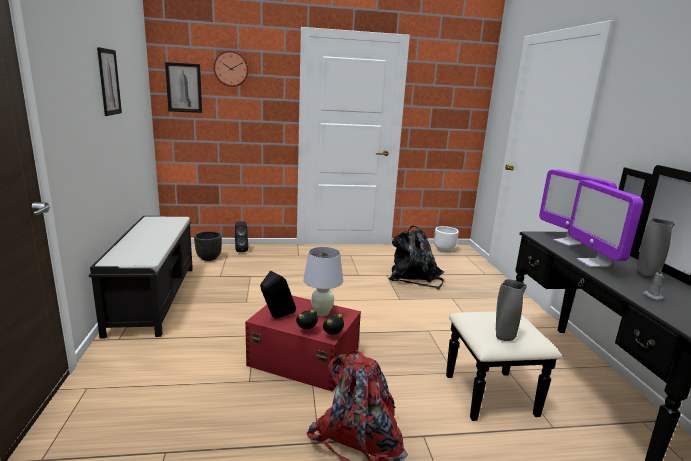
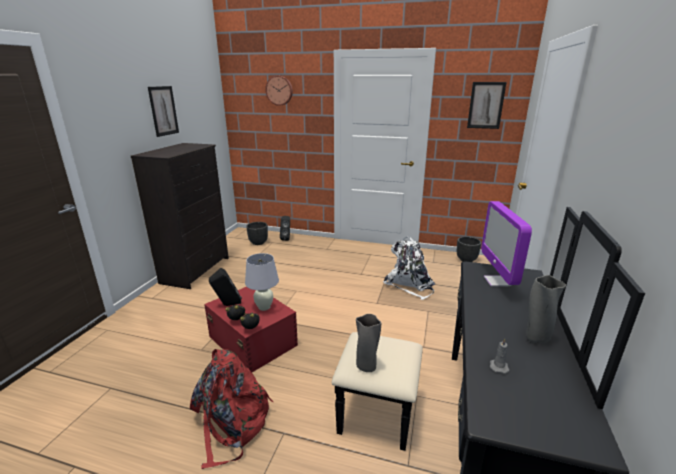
camera: 25 degrees right, 5 degrees up
black bench [89,216,193,339] -> black dresser [131,143,229,289]
picture [165,62,202,113] -> picture moved to [467,82,506,129]
black backpack [389,226,444,289] -> white backpack [383,237,435,300]
white planter [434,226,459,252] -> black planter [457,236,481,262]
monitor [568,180,643,267] -> none

